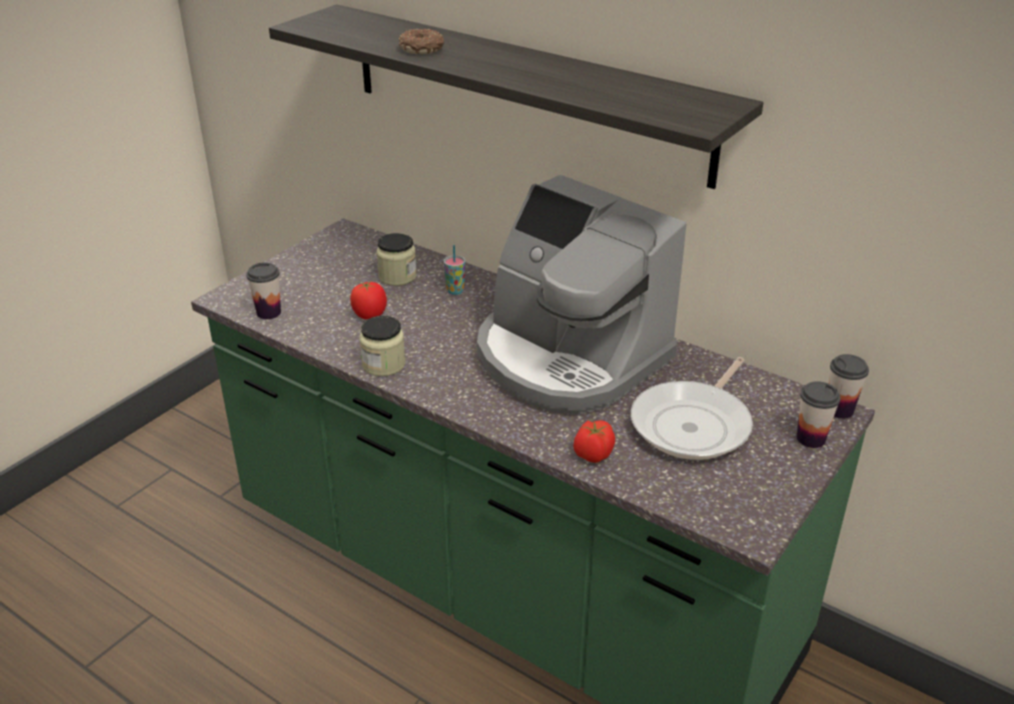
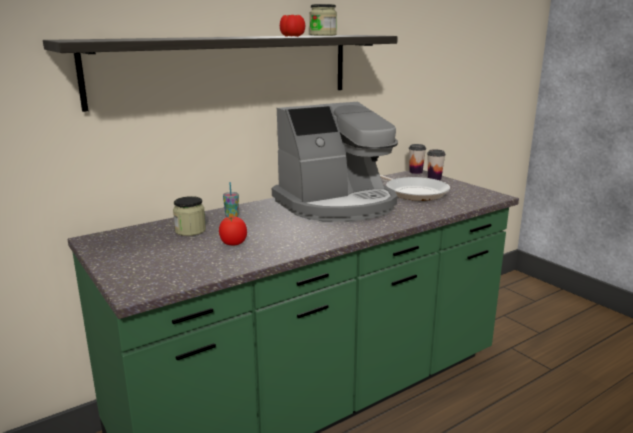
camera: 70 degrees left, 15 degrees down
cup [246,262,281,319] -> none
jar [360,316,406,376] -> jar moved to [310,4,337,36]
donut [399,29,444,54] -> none
tomato [574,420,615,463] -> tomato moved to [280,15,305,37]

